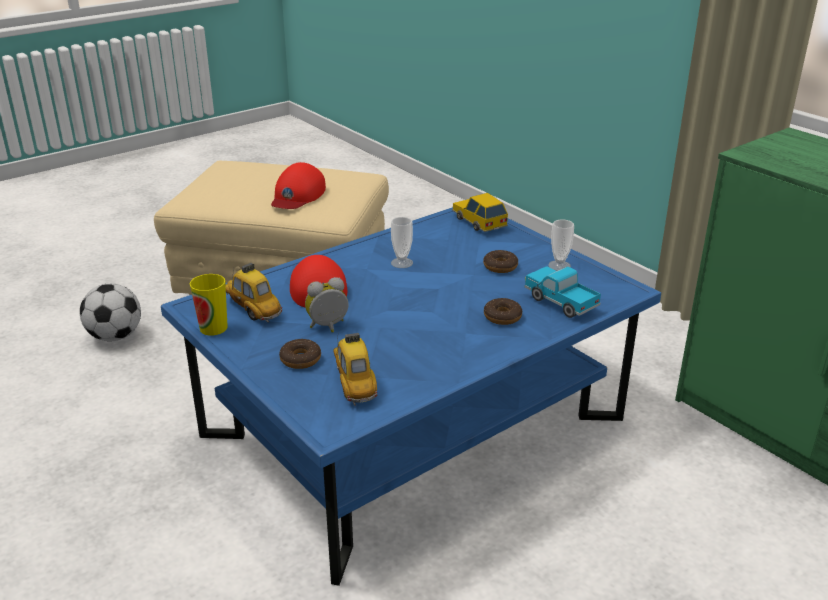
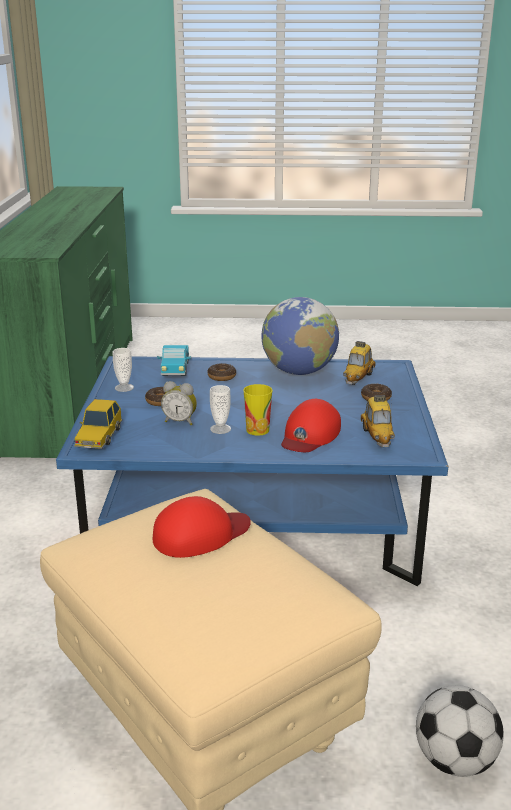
camera: 140 degrees left, 5 degrees down
cup [190,274,228,335] -> cup moved to [243,384,272,436]
alarm clock [305,277,349,333] -> alarm clock moved to [161,381,197,425]
none -> globe [262,297,339,375]

